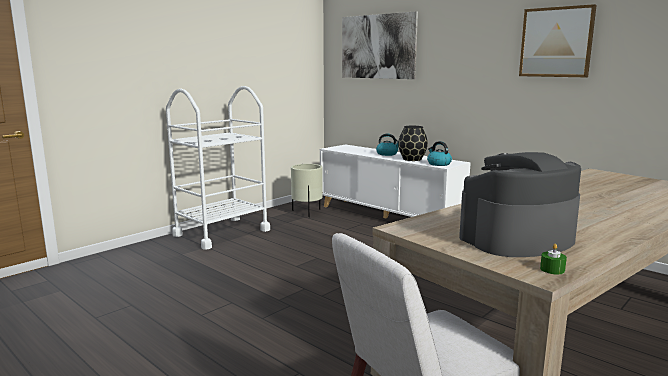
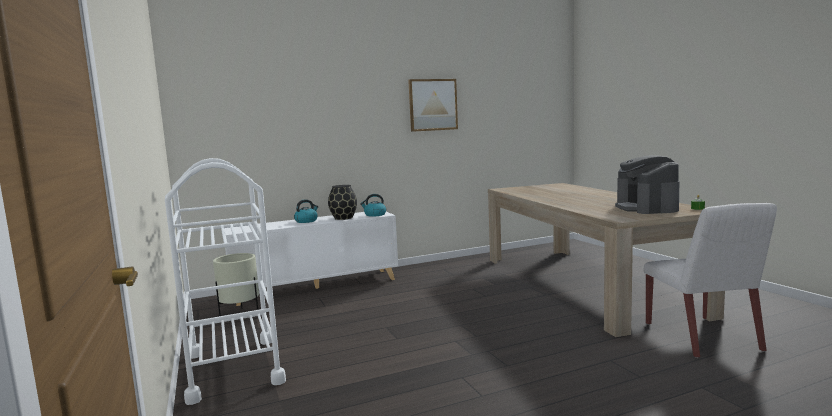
camera: 65 degrees left, 5 degrees down
picture [342,11,418,79] -> none

